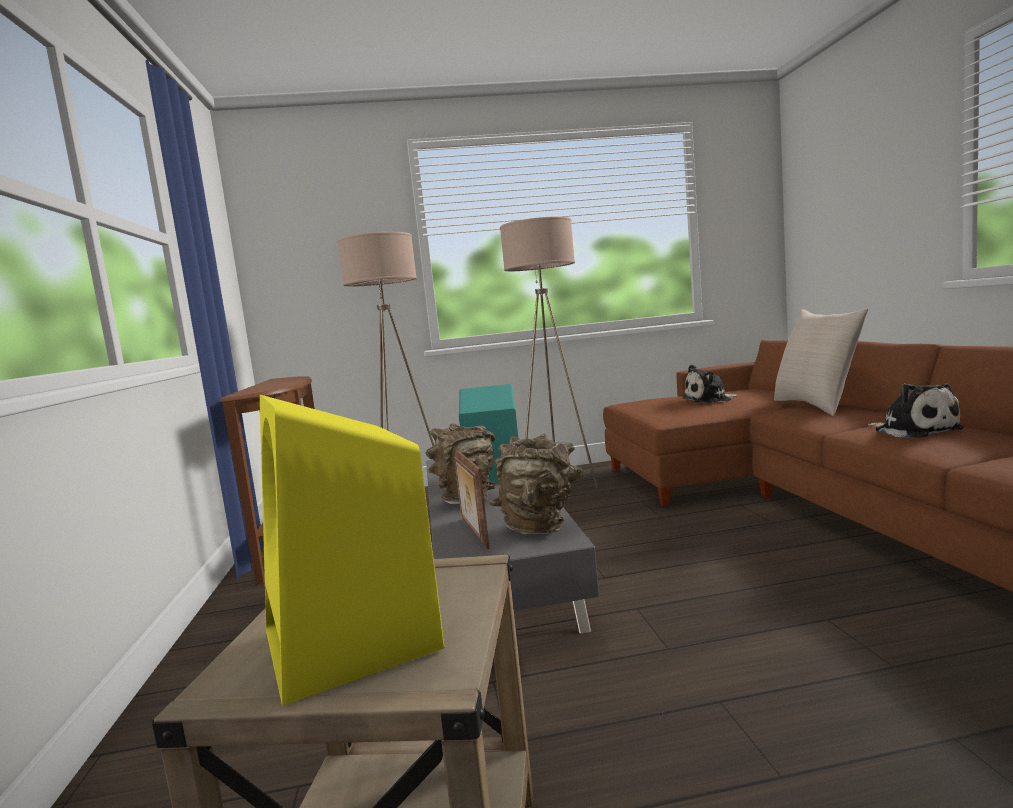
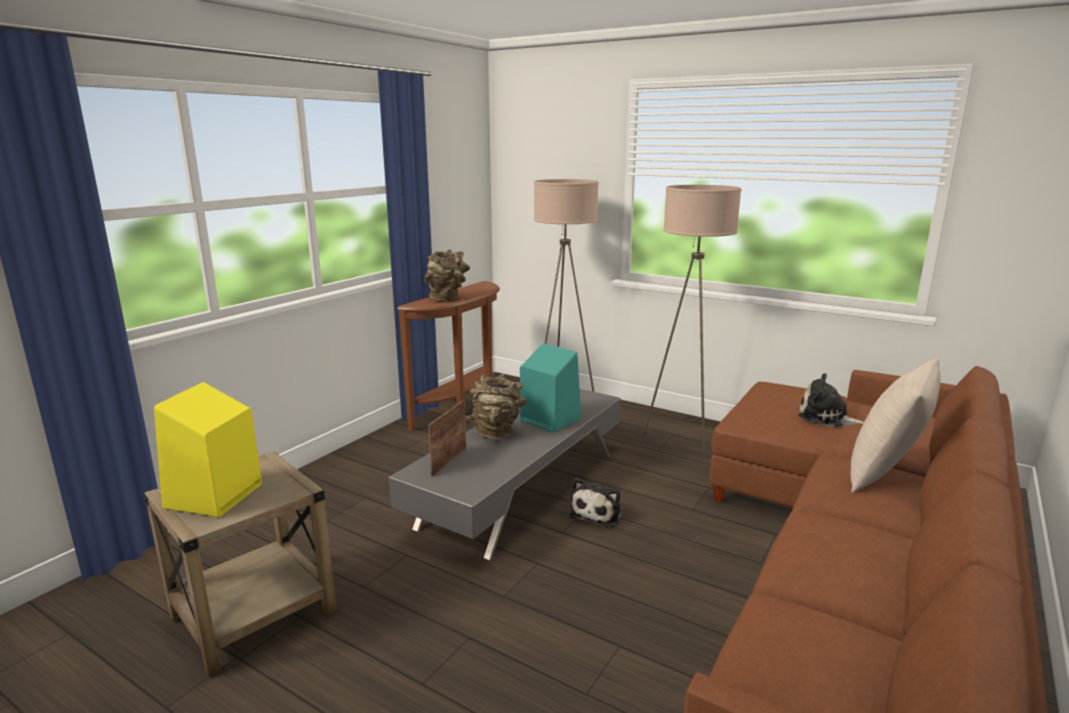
camera: 40 degrees right, 10 degrees up
brown vase [489,434,583,534] -> brown vase moved to [424,249,470,302]
plush toy [868,383,964,438] -> plush toy moved to [570,478,621,526]

